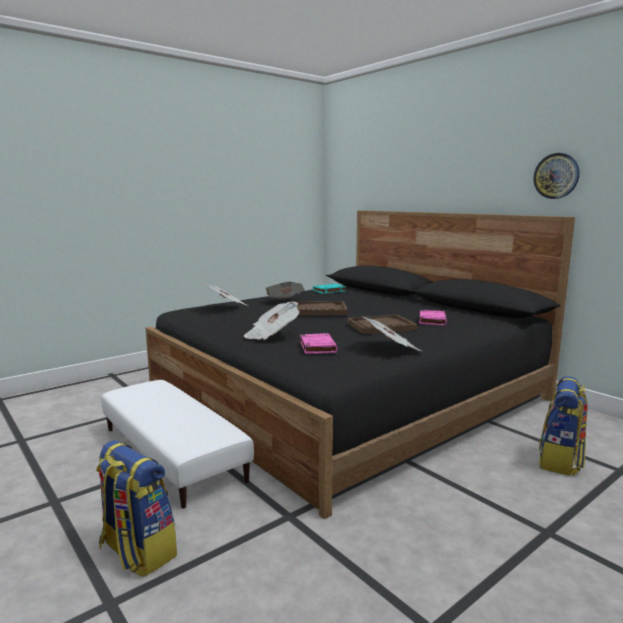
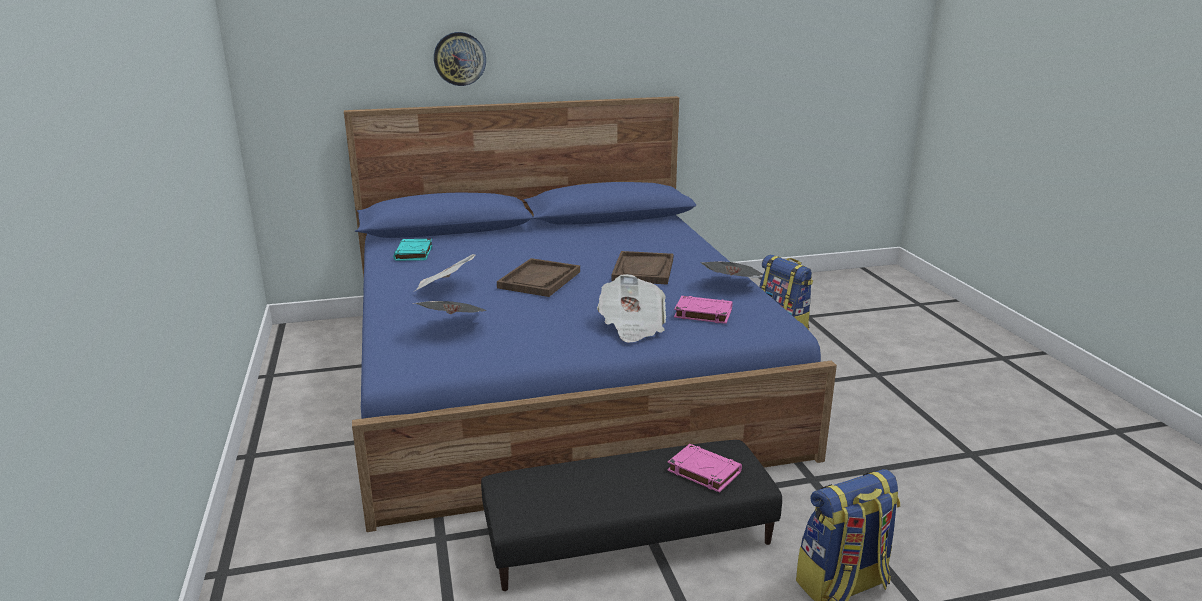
camera: 65 degrees left, 10 degrees up
white ottoman [101,380,254,509] -> black ottoman [481,440,782,591]
black bed [146,210,575,519] -> blue bed [344,96,837,532]
pink book [419,310,447,325] -> pink book moved to [667,444,742,493]
wall clock [533,153,580,199] -> wall clock moved to [434,32,486,86]

